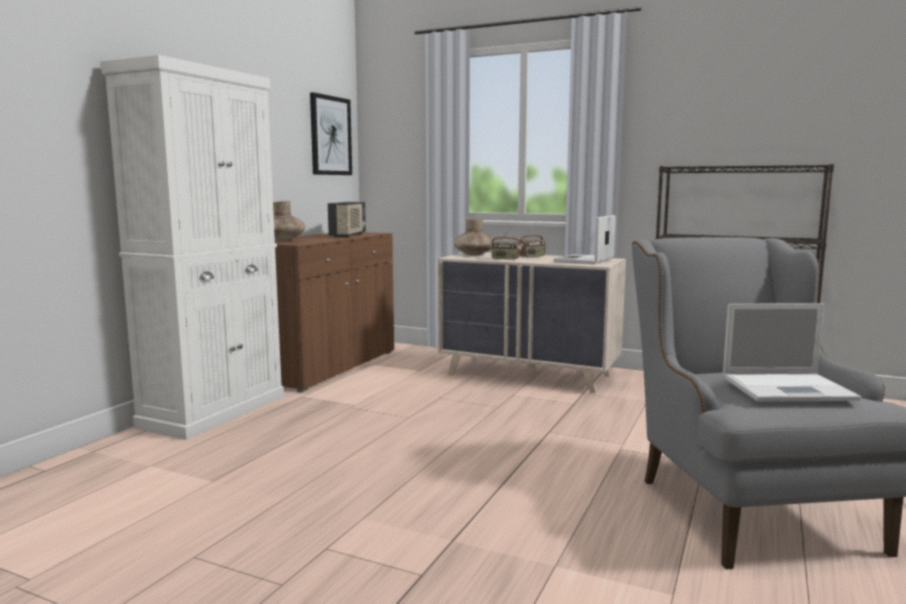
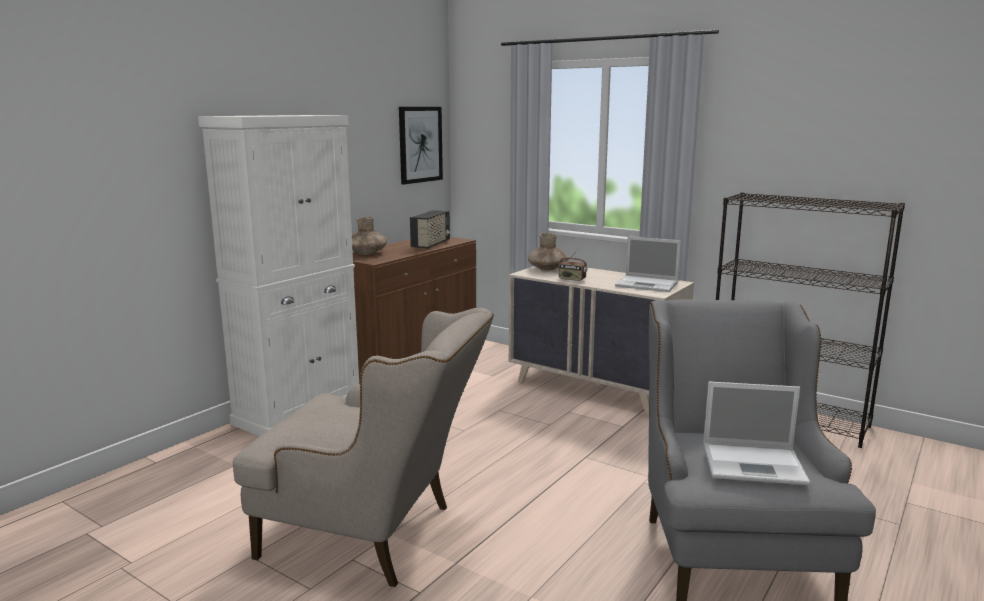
camera: 10 degrees right, 5 degrees up
radio [518,226,546,258] -> none
laptop [553,215,616,264] -> laptop turned 105 degrees counterclockwise [615,236,681,292]
none -> beige armchair [233,307,494,587]

